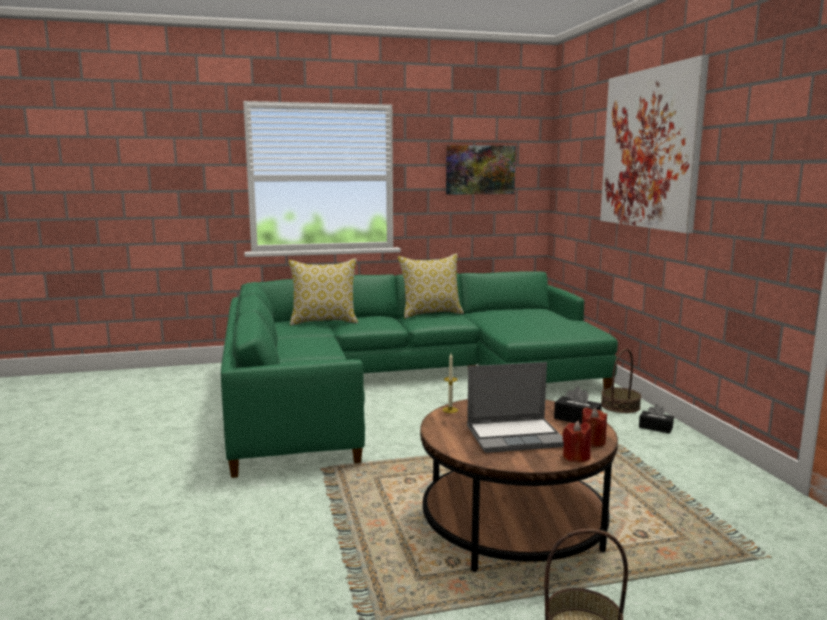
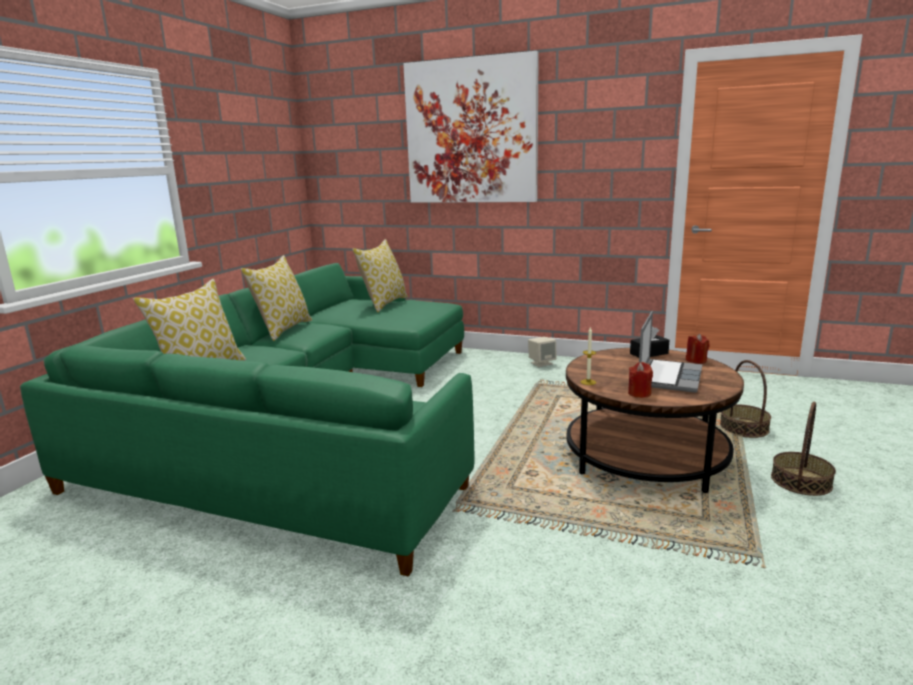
camera: 55 degrees left, 5 degrees up
picture [446,145,516,195] -> none
red candle [562,421,591,462] -> red candle moved to [628,362,653,398]
basket [601,349,641,413] -> basket moved to [720,360,771,438]
black tissue box [639,404,674,434] -> beige speaker [528,337,557,367]
none -> pillow [352,239,408,312]

